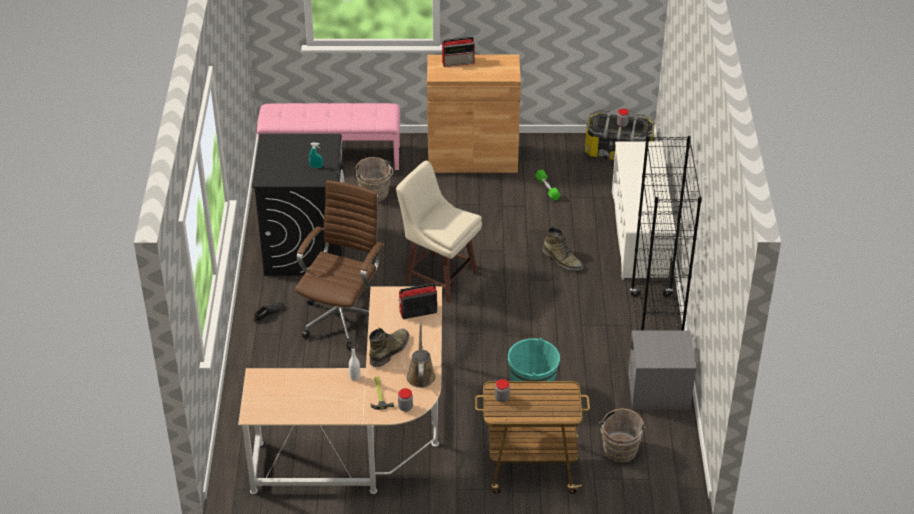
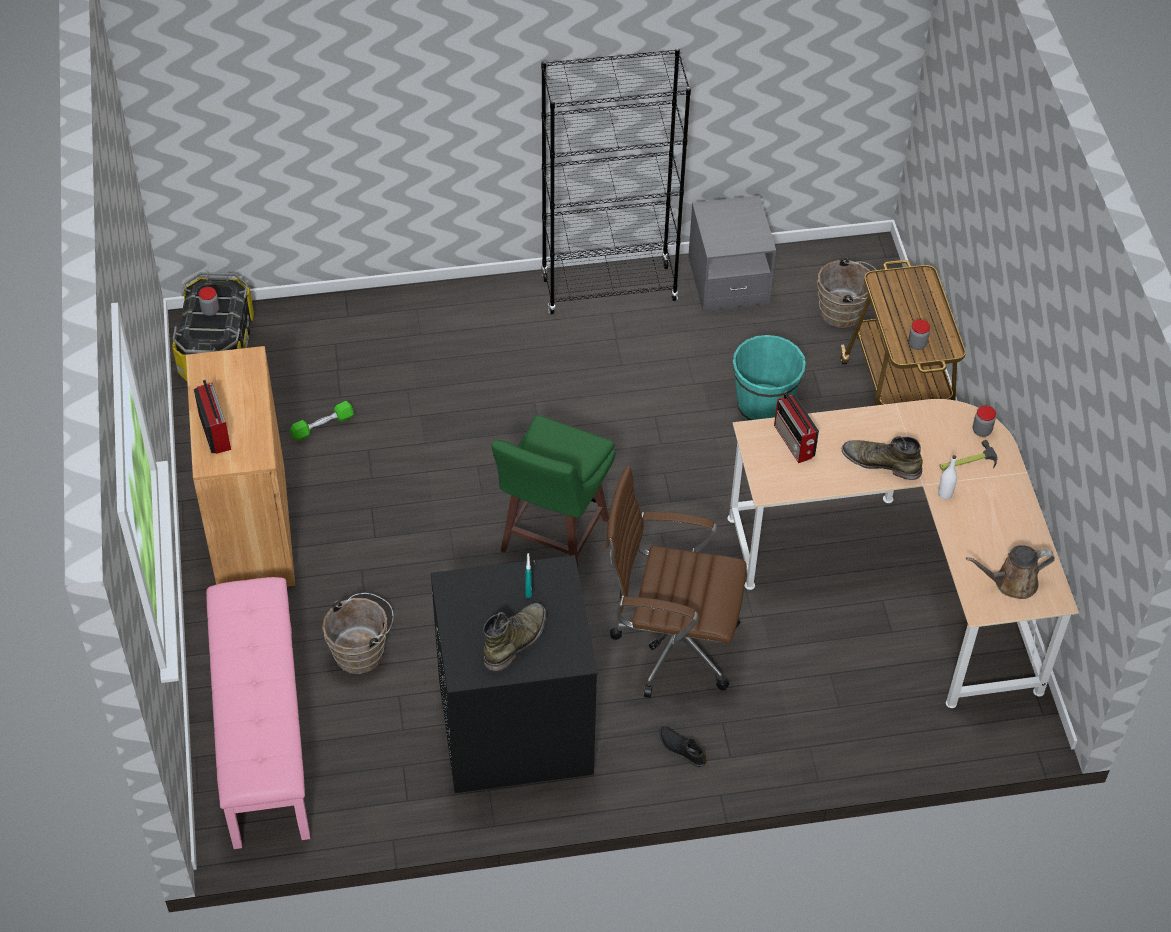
camera: 100 degrees left, 10 degrees up
beige stool [396,161,482,303] -> green stool [491,415,616,568]
brown watering can [407,322,436,388] -> brown watering can moved to [966,545,1055,599]
green boot [542,227,584,271] -> green boot moved to [483,603,546,671]
white shoe rack [612,141,676,280] -> none

